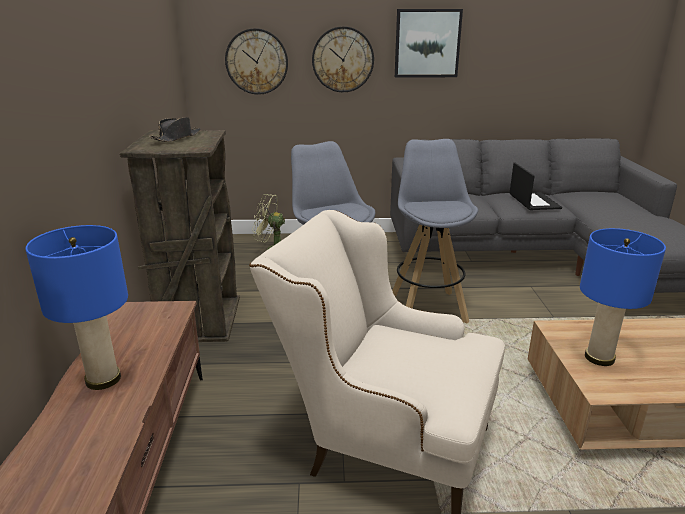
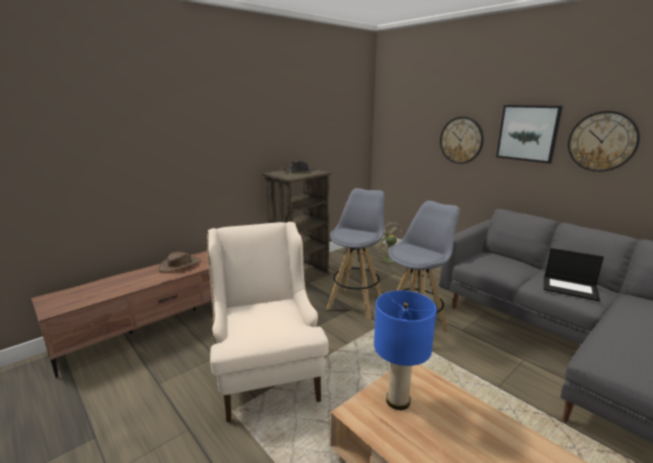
camera: 50 degrees right, 5 degrees down
blue table lamp [25,225,128,390] -> brown hat [158,252,201,272]
wall clock [225,28,288,95] -> wall clock moved to [568,111,640,172]
laptop [510,163,562,210] -> laptop turned 75 degrees clockwise [543,248,604,301]

